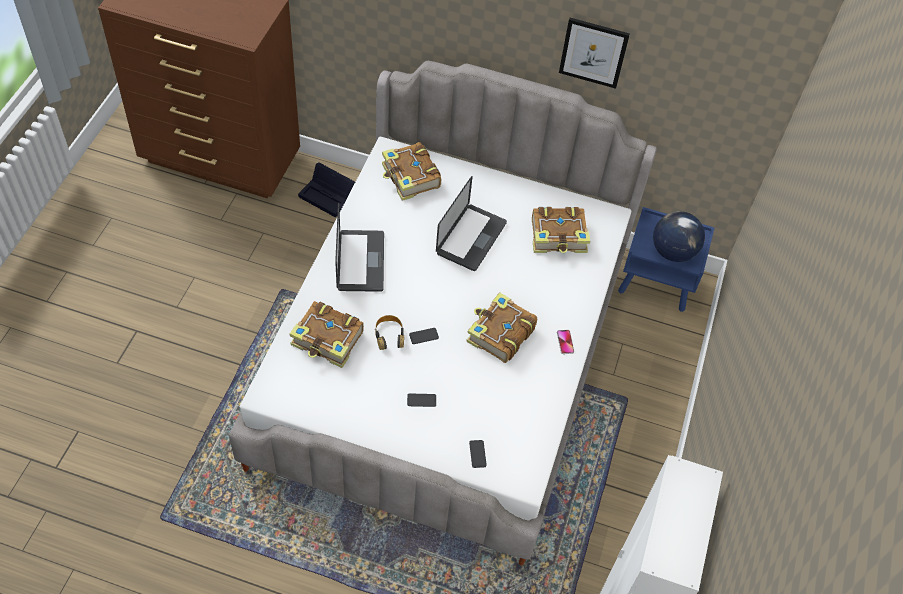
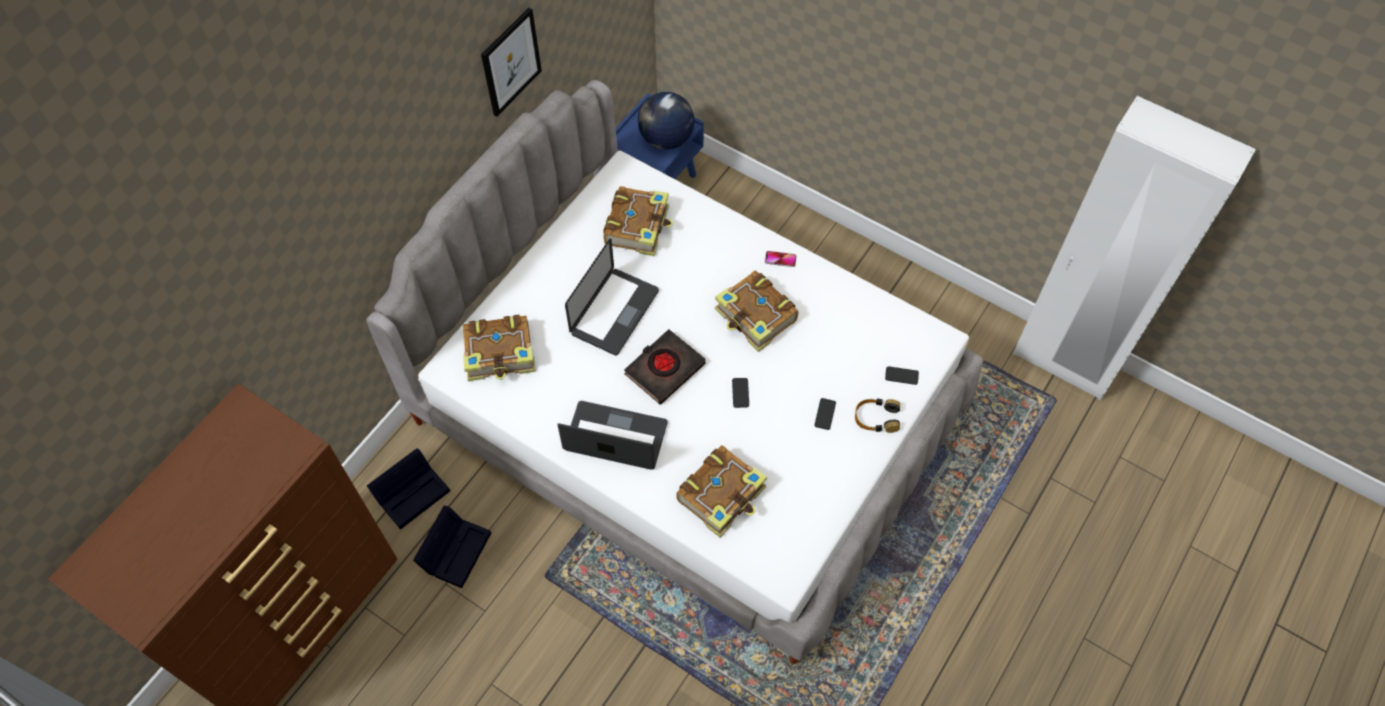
camera: 70 degrees left, 5 degrees up
headphones [375,315,404,350] -> headphones moved to [855,398,900,433]
laptop [436,176,507,271] -> laptop turned 75 degrees clockwise [565,238,659,355]
none -> black storage box [413,506,491,588]
none -> black book [624,329,706,404]

